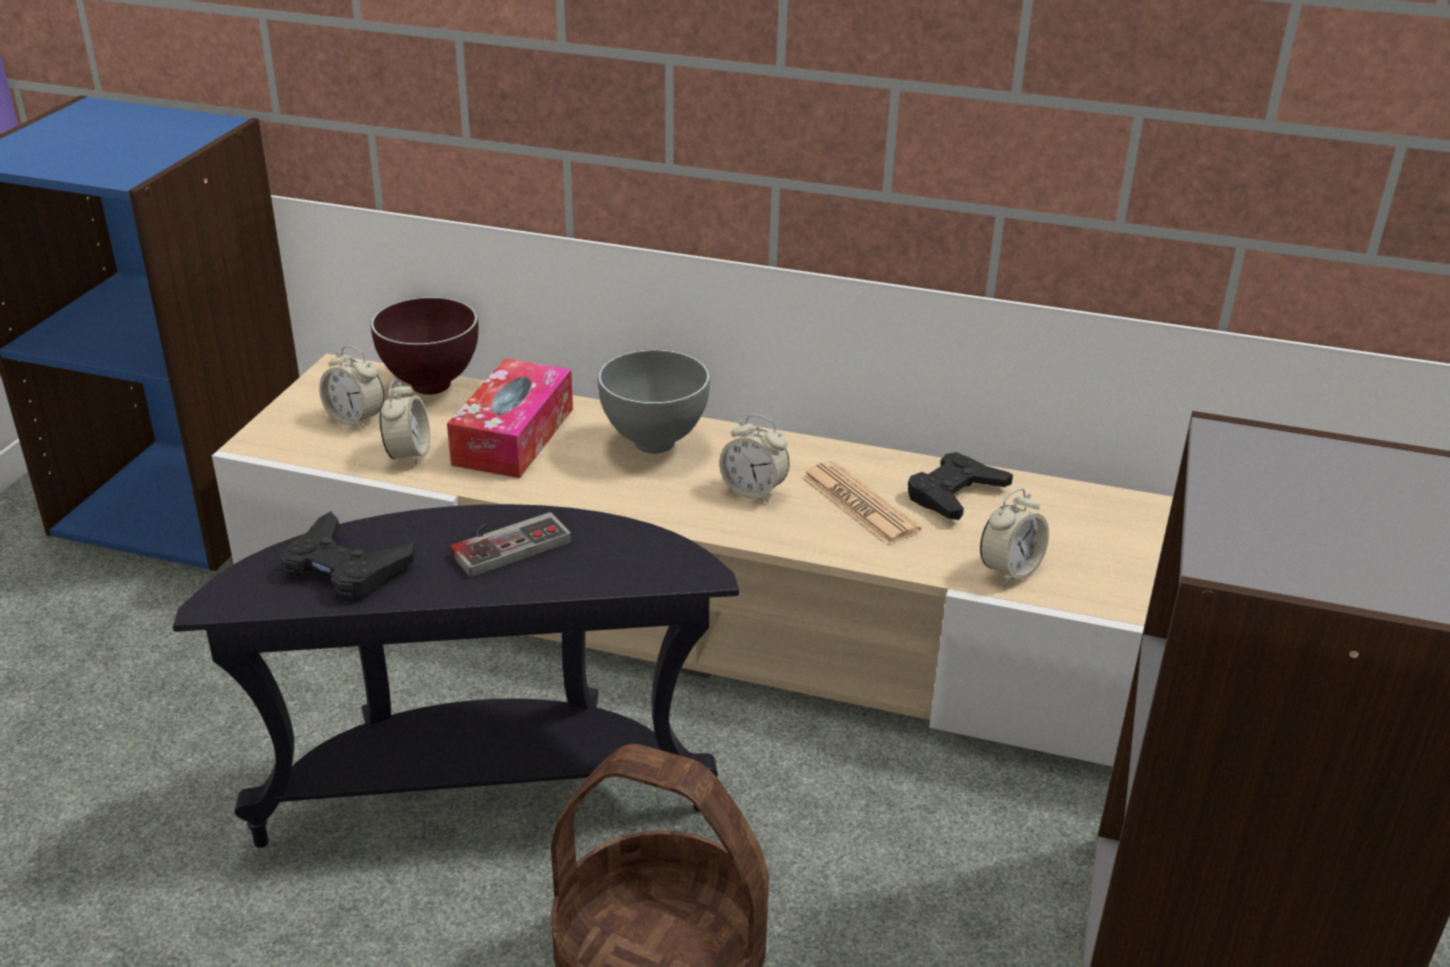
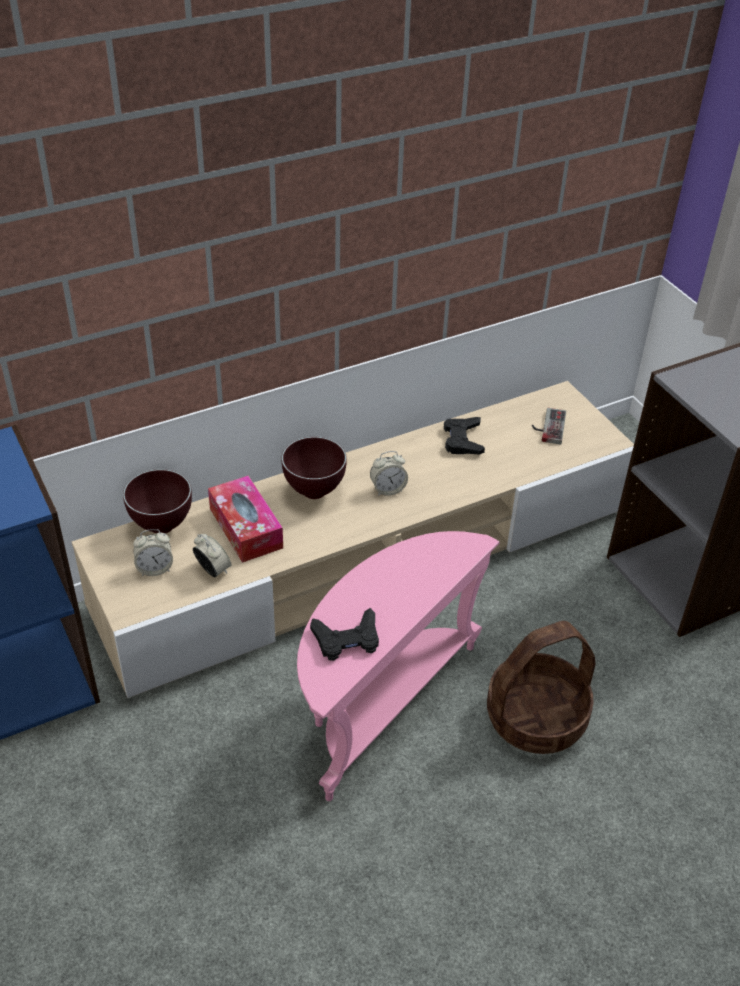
camera: 45 degrees left, 10 degrees up
black side table [173,504,739,848] -> pink side table [297,531,500,801]
game controller [451,512,572,577] -> game controller moved to [532,408,566,445]
grey bowl [598,349,710,454] -> brown bowl [281,437,347,499]
newspaper [801,461,921,546] -> none
alarm clock [980,488,1049,586] -> none

